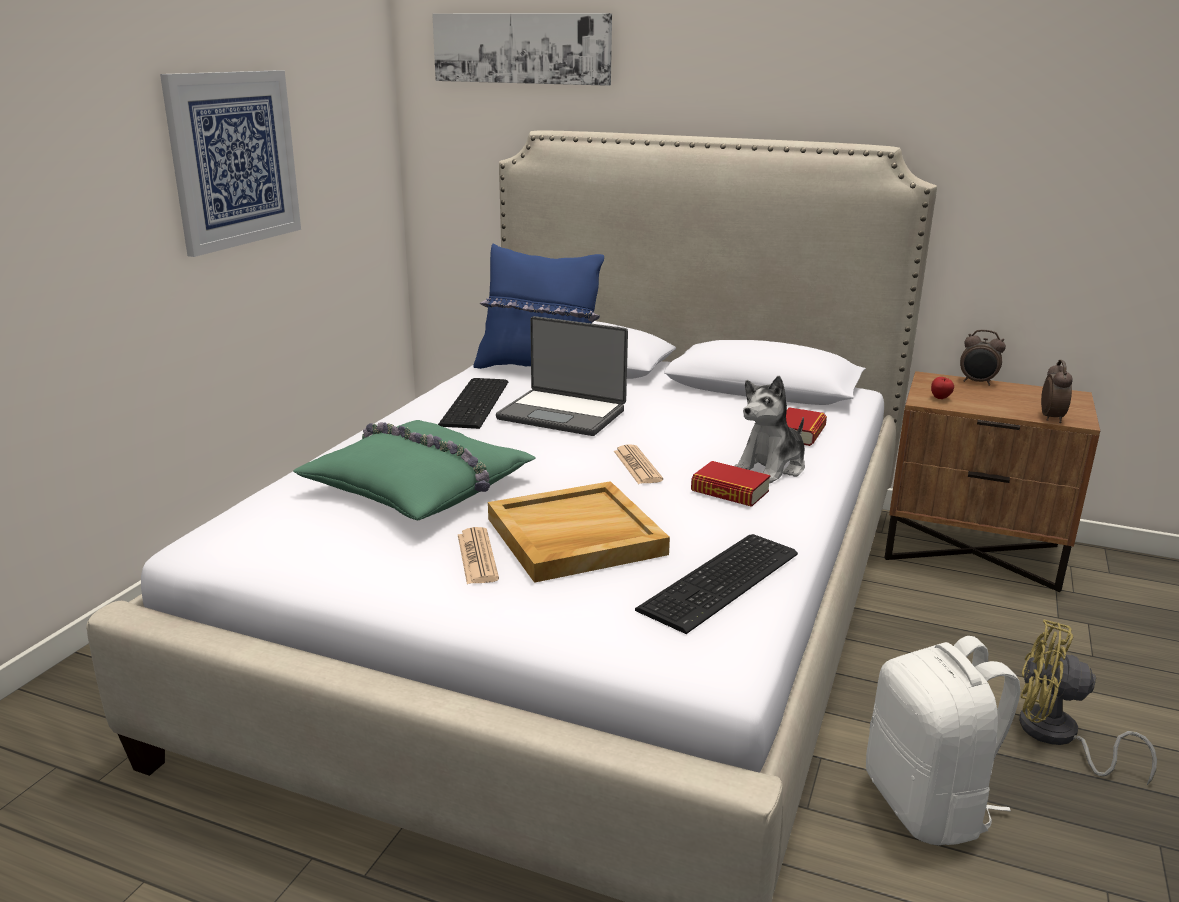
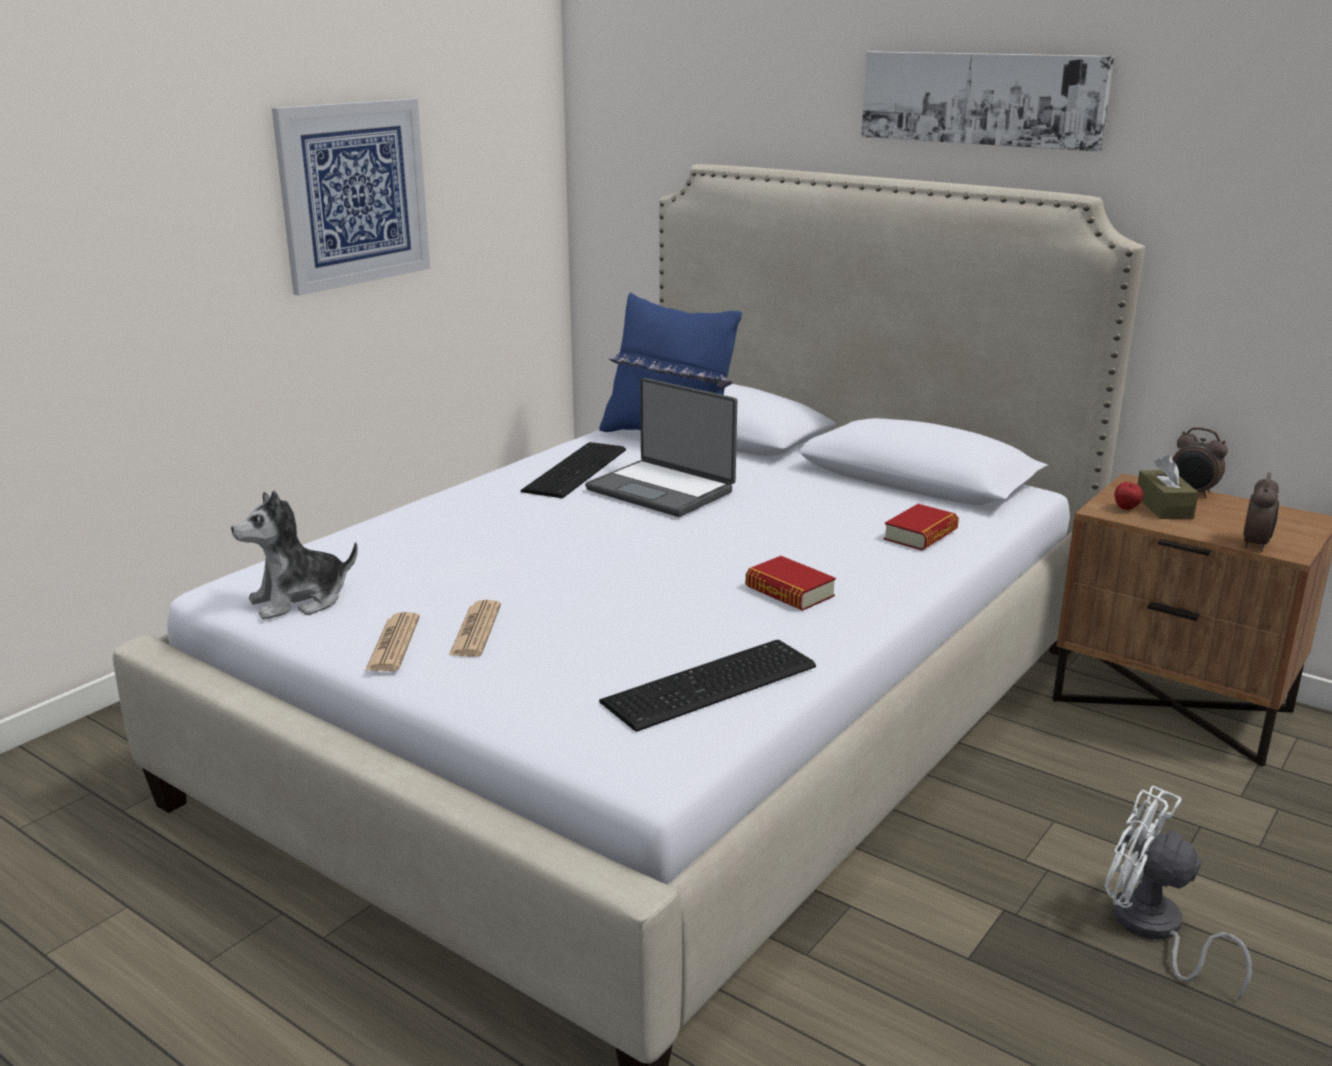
camera: 15 degrees right, 0 degrees up
green pillow [293,420,535,520] -> none
picture [432,13,612,86] -> picture moved to [861,51,1114,152]
beige tray [488,481,670,583] -> none
newspaper [614,444,663,484] -> newspaper moved to [365,612,420,671]
plush toy [735,376,805,483] -> plush toy moved to [231,490,358,620]
white backpack [866,636,1020,845] -> none
yellow fan [1019,620,1157,785] -> white fan [1105,785,1252,1001]
none -> brown tissue box [1137,455,1199,519]

